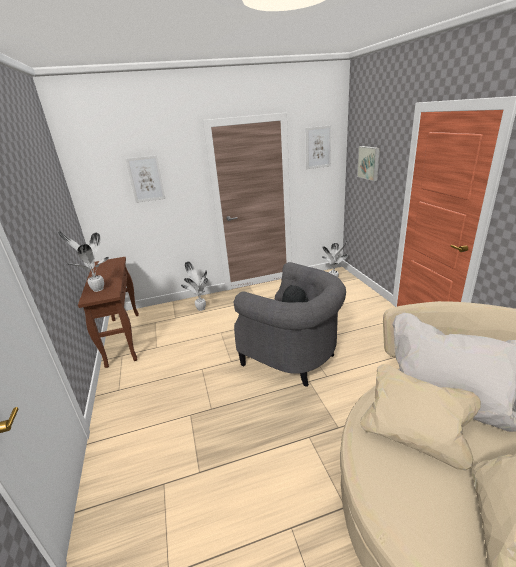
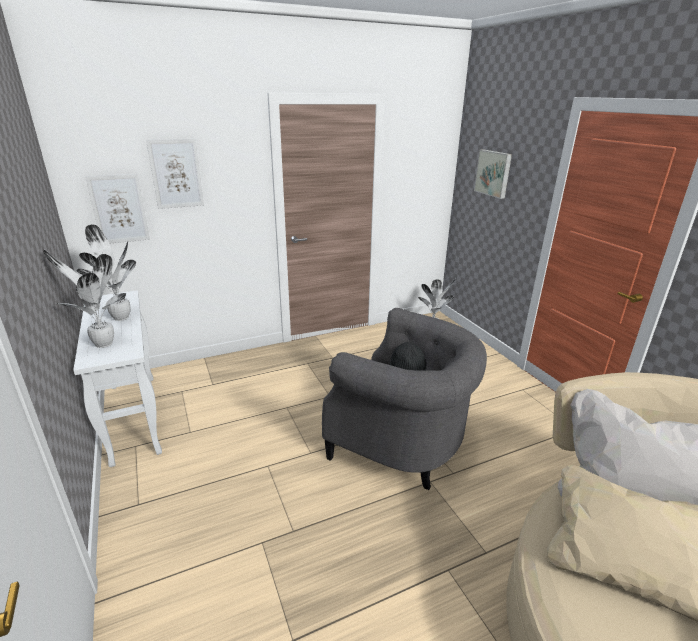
camera: 10 degrees left, 0 degrees up
brown console table [78,257,139,368] -> white console table [73,290,162,467]
potted plant [181,261,208,311] -> potted plant moved to [76,224,136,321]
picture [306,125,331,169] -> picture moved to [85,174,150,244]

